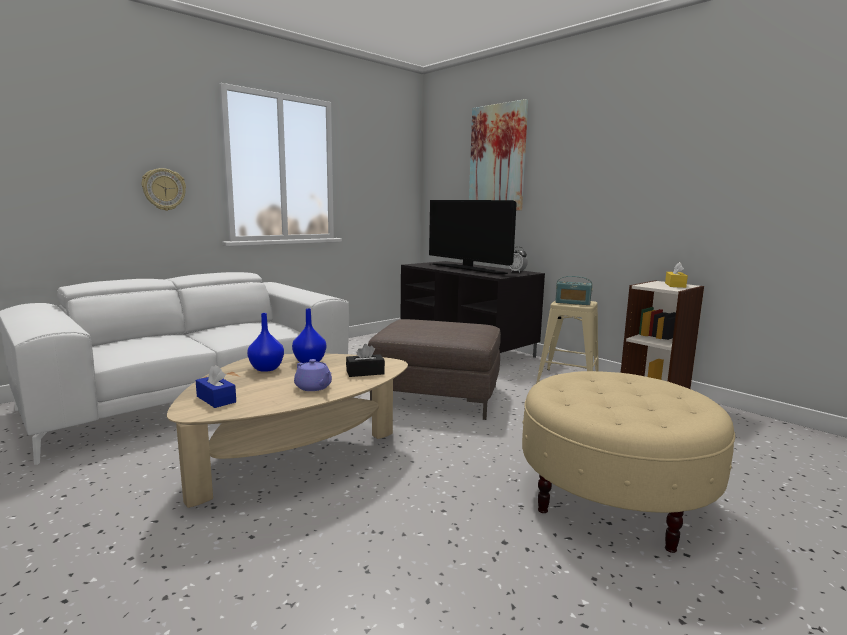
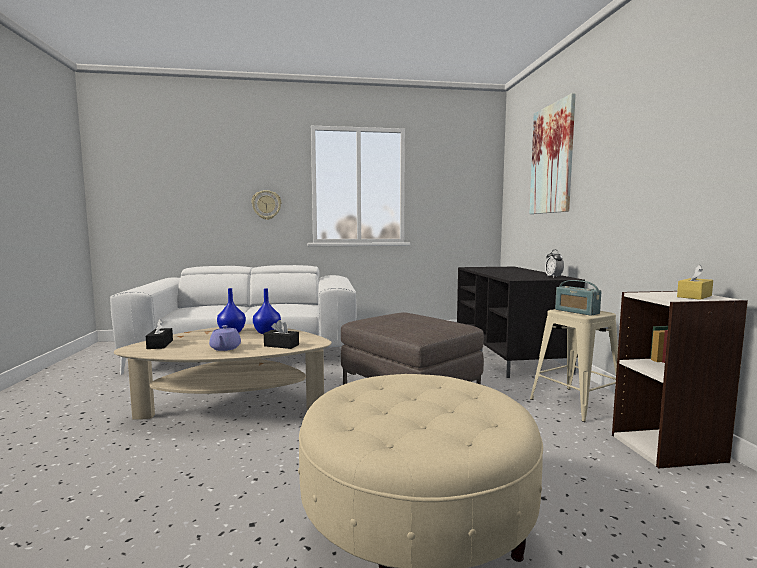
camera: 35 degrees right, 5 degrees down
blue tissue box [196,365,236,408] -> black tissue box [146,319,173,349]
television [429,200,517,274] -> none

